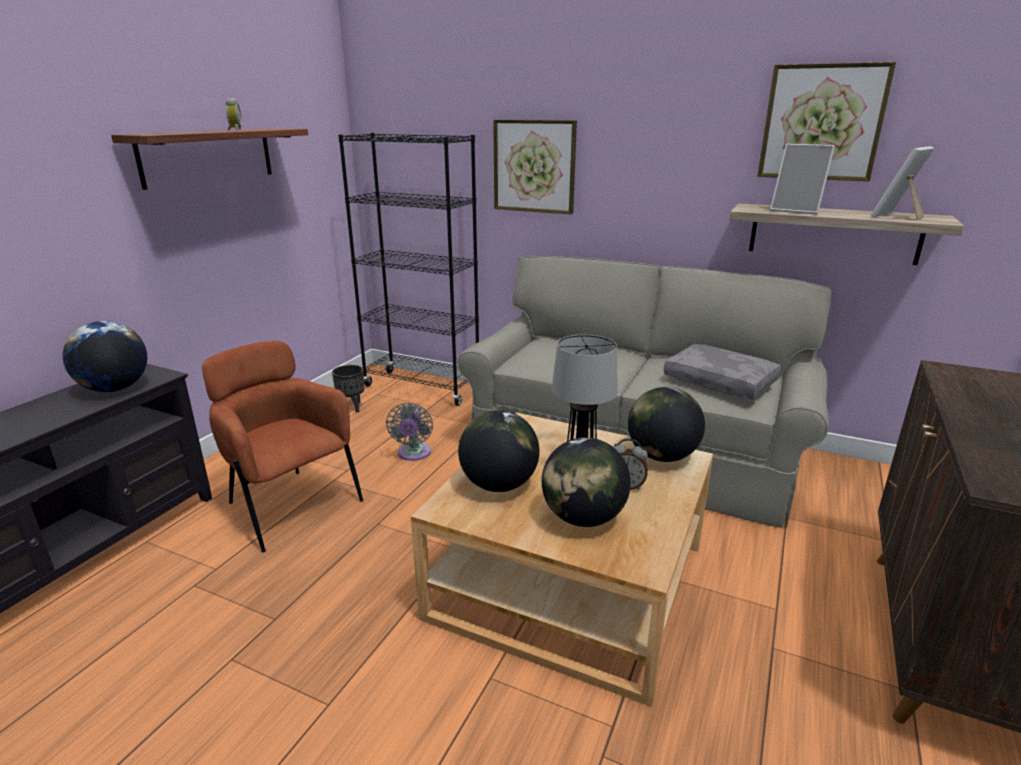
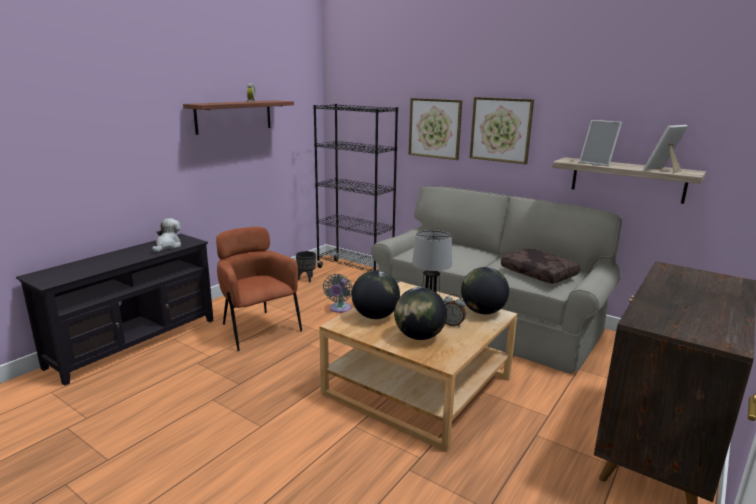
camera: 10 degrees right, 5 degrees down
globe [63,321,147,392] -> plush toy [152,218,181,252]
grey pillow [664,344,781,400] -> brown pillow [501,249,580,284]
picture [758,62,896,181] -> picture moved to [470,97,534,164]

